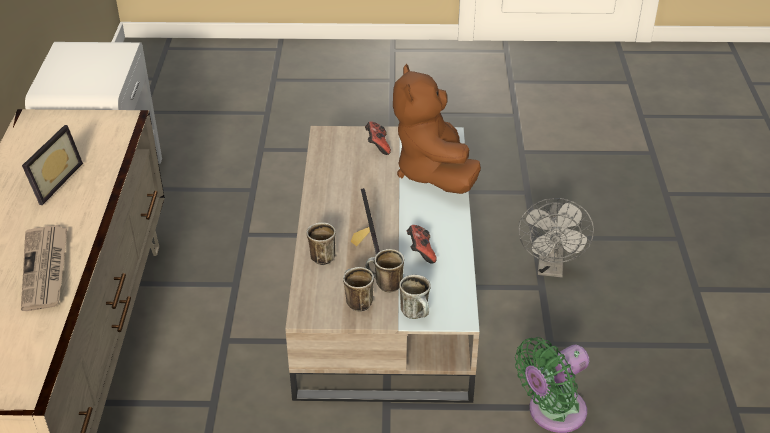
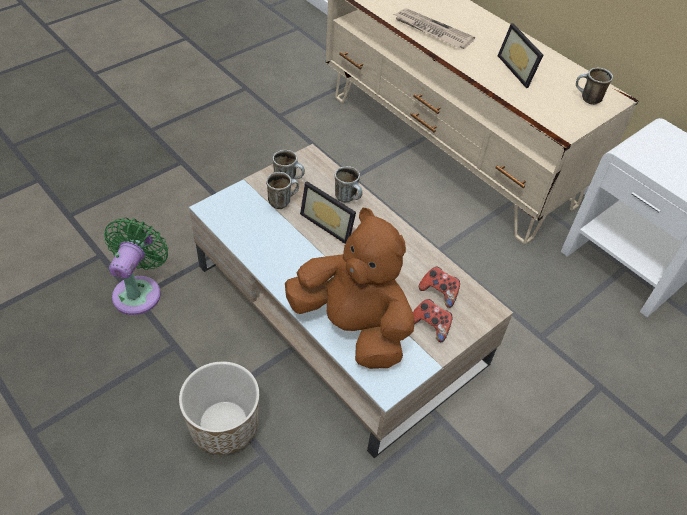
camera: 135 degrees right, 10 degrees up
mug [399,275,431,319] -> mug moved to [576,68,613,105]
game controller [406,225,437,264] -> game controller moved to [419,266,460,308]
grey fan [518,198,594,277] -> planter [179,361,259,455]

